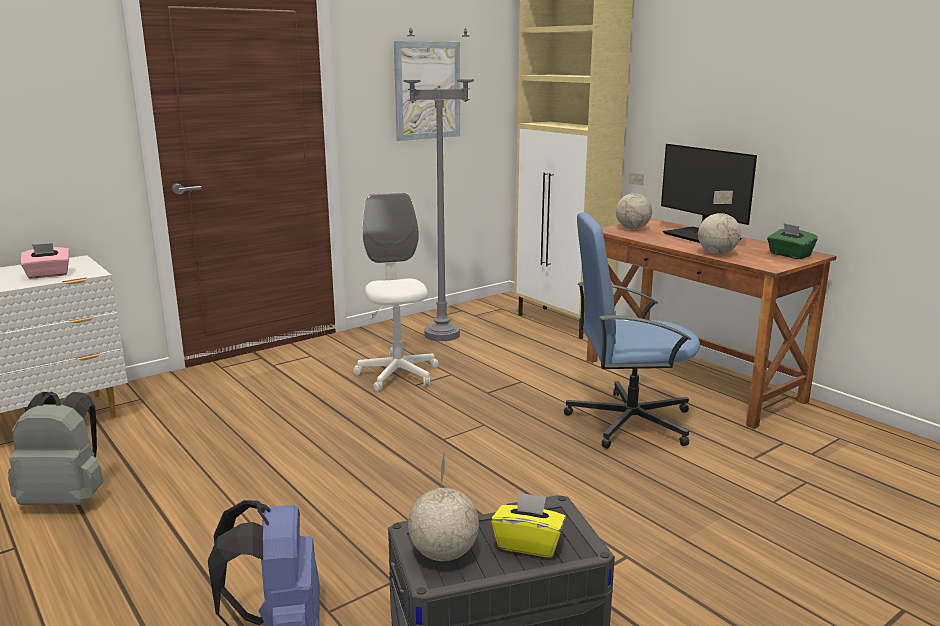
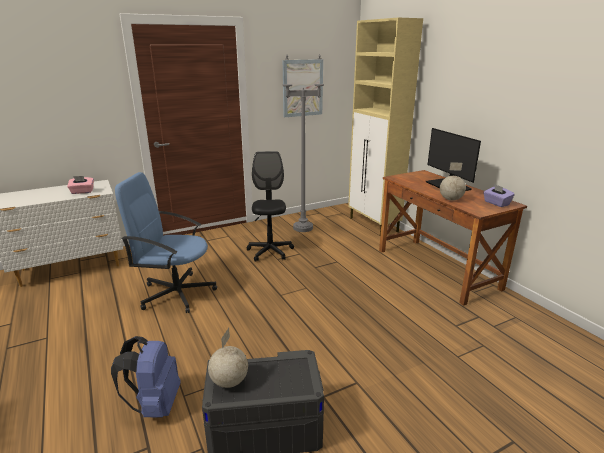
camera: 10 degrees right, 5 degrees up
grey backpack [8,391,104,505] -> none
white office chair [353,192,439,392] -> black office chair [247,151,294,262]
yellow tissue box [491,492,566,557] -> none
blue office chair [564,212,700,449] -> blue office chair moved to [115,172,217,313]
globe [616,173,652,229] -> none
green tissue box [767,223,818,259] -> purple tissue box [483,184,515,207]

